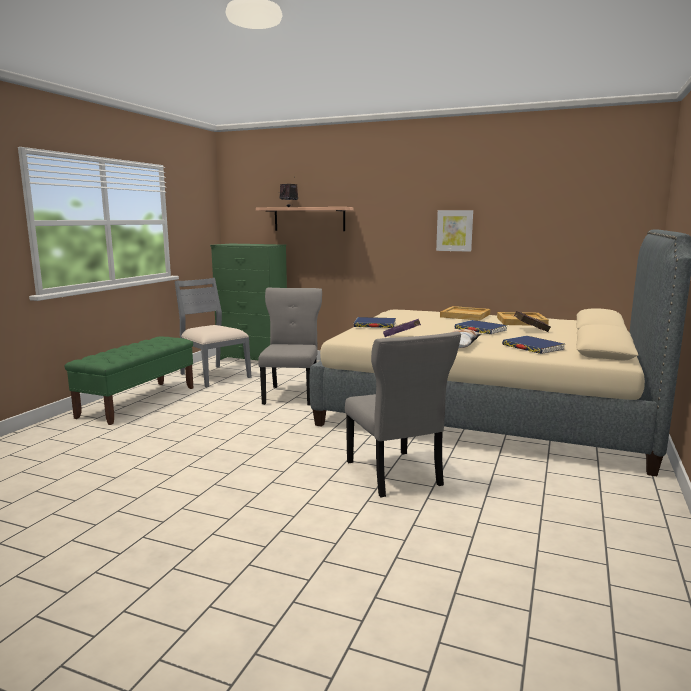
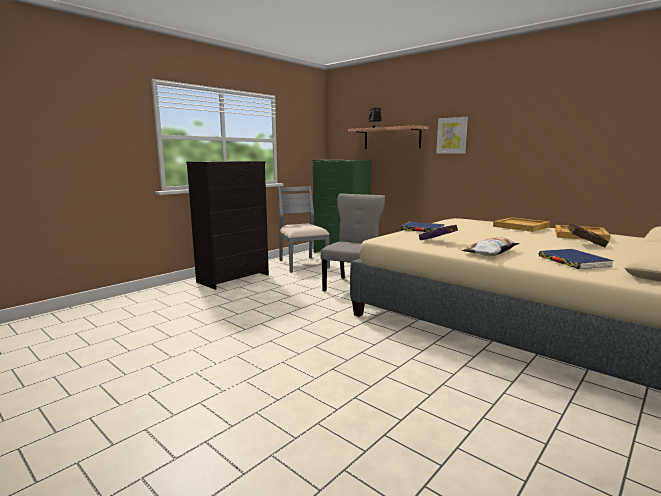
camera: 20 degrees right, 0 degrees up
green bench [65,336,194,425] -> black dresser [186,161,269,290]
grey chair [345,332,461,497] -> none
picture [436,210,473,252] -> picture moved to [436,117,468,154]
blue book [454,320,508,334] -> none

